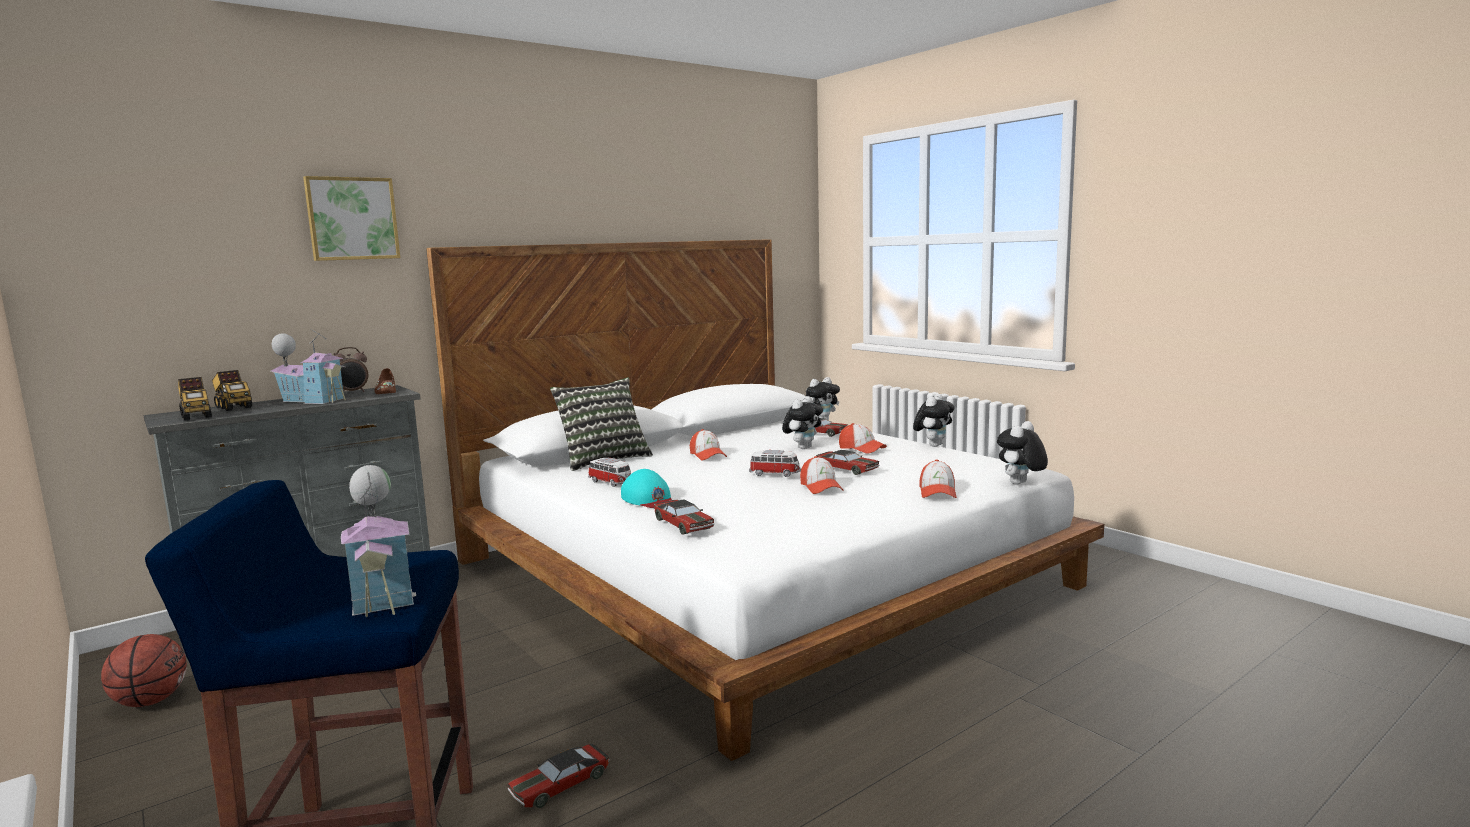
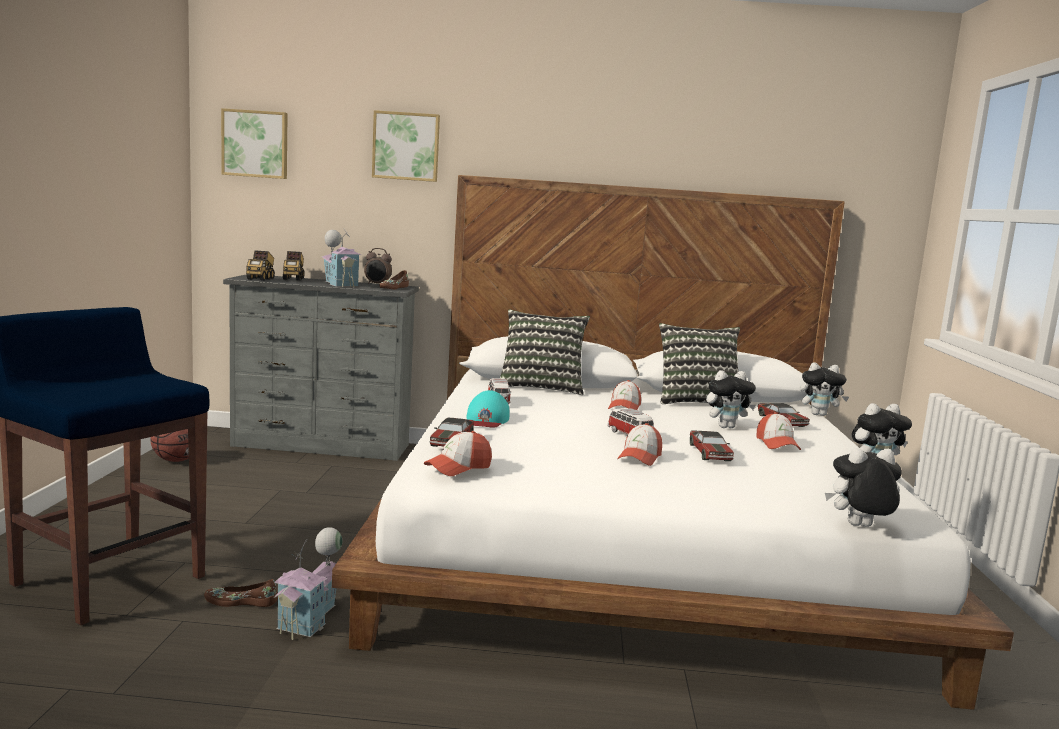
camera: 40 degrees right, 0 degrees up
toy house [341,465,416,617] -> toy house moved to [274,527,342,640]
toy car [508,743,610,808] -> brown shoe [204,579,278,607]
cap [919,460,957,498] -> cap moved to [424,431,492,476]
none -> picture [221,108,288,179]
none -> pillow [659,323,740,404]

